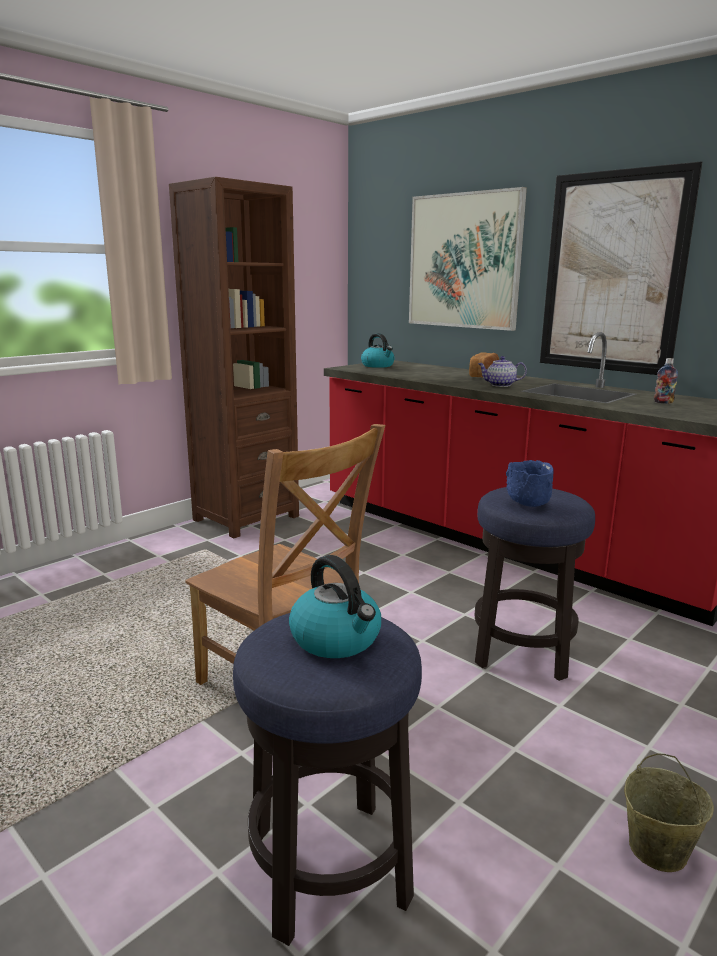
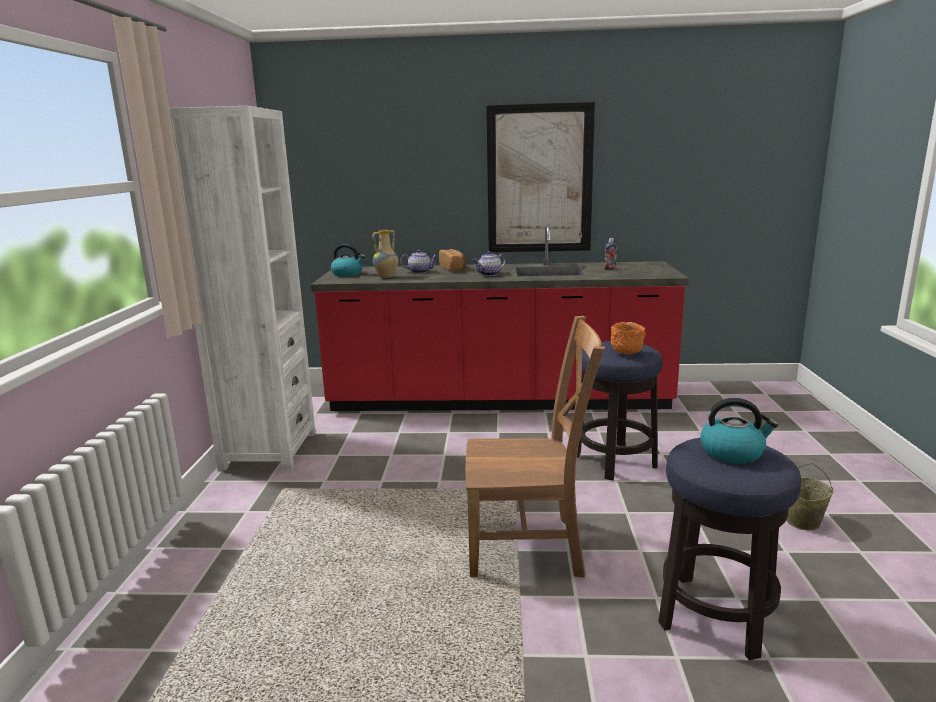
camera: 40 degrees left, 0 degrees up
brown bookcase [169,177,299,538] -> white bookcase [169,106,316,471]
picture [409,187,527,331] -> none
blue bowl [506,460,554,507] -> orange bowl [611,322,646,355]
none -> vase [372,230,399,278]
none -> teapot [400,250,438,273]

